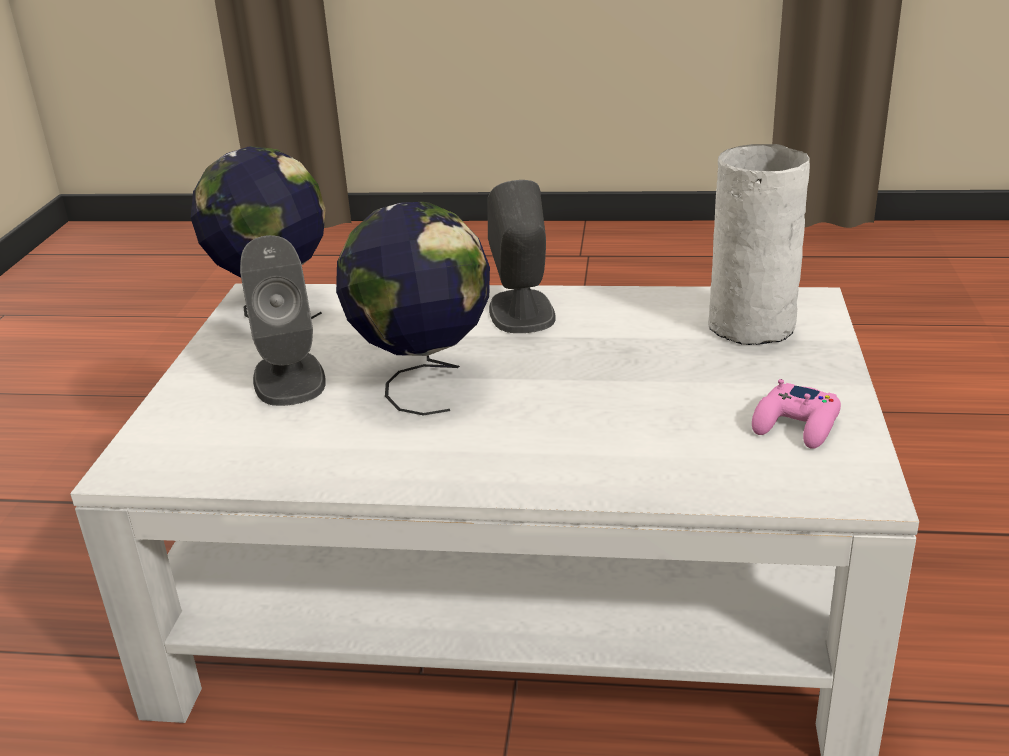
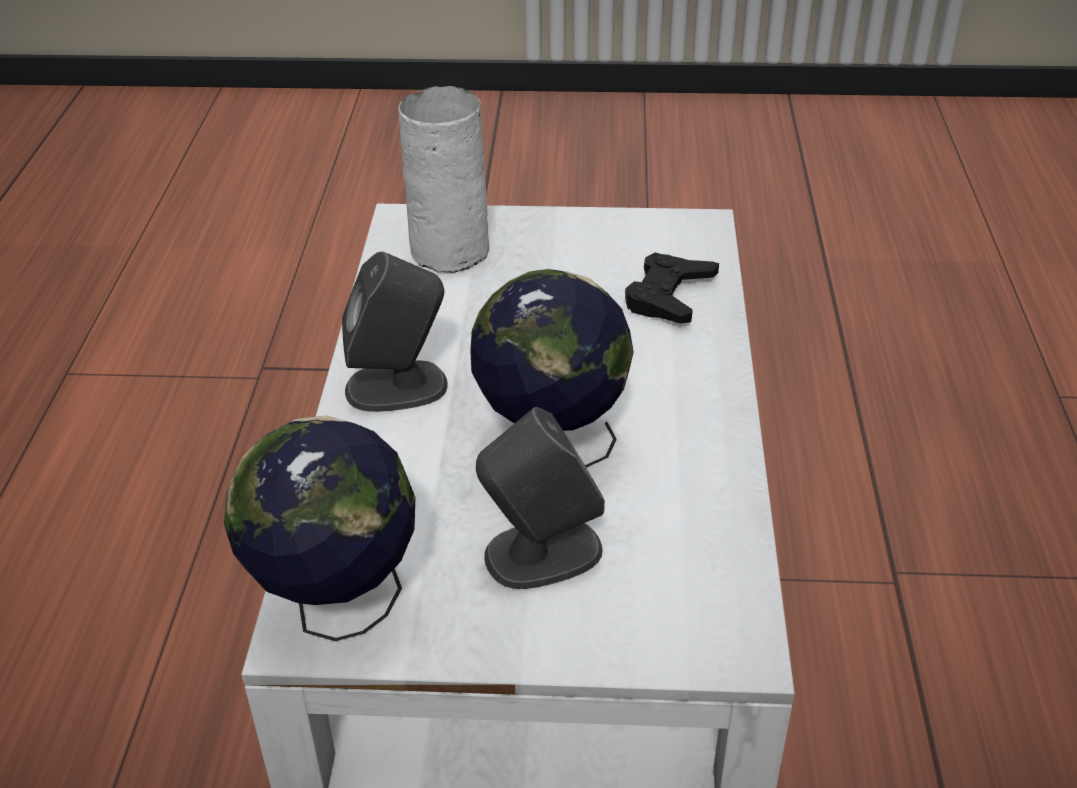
camera: 95 degrees left, 10 degrees up
pink game controller [752,379,841,449] -> none
none -> black game controller [625,253,719,324]

